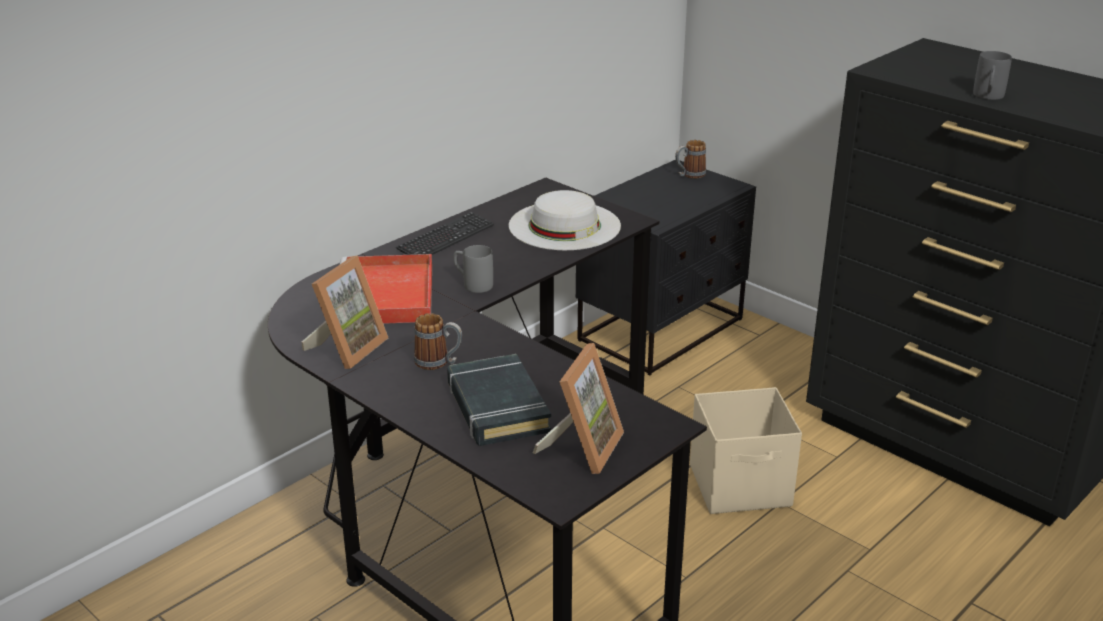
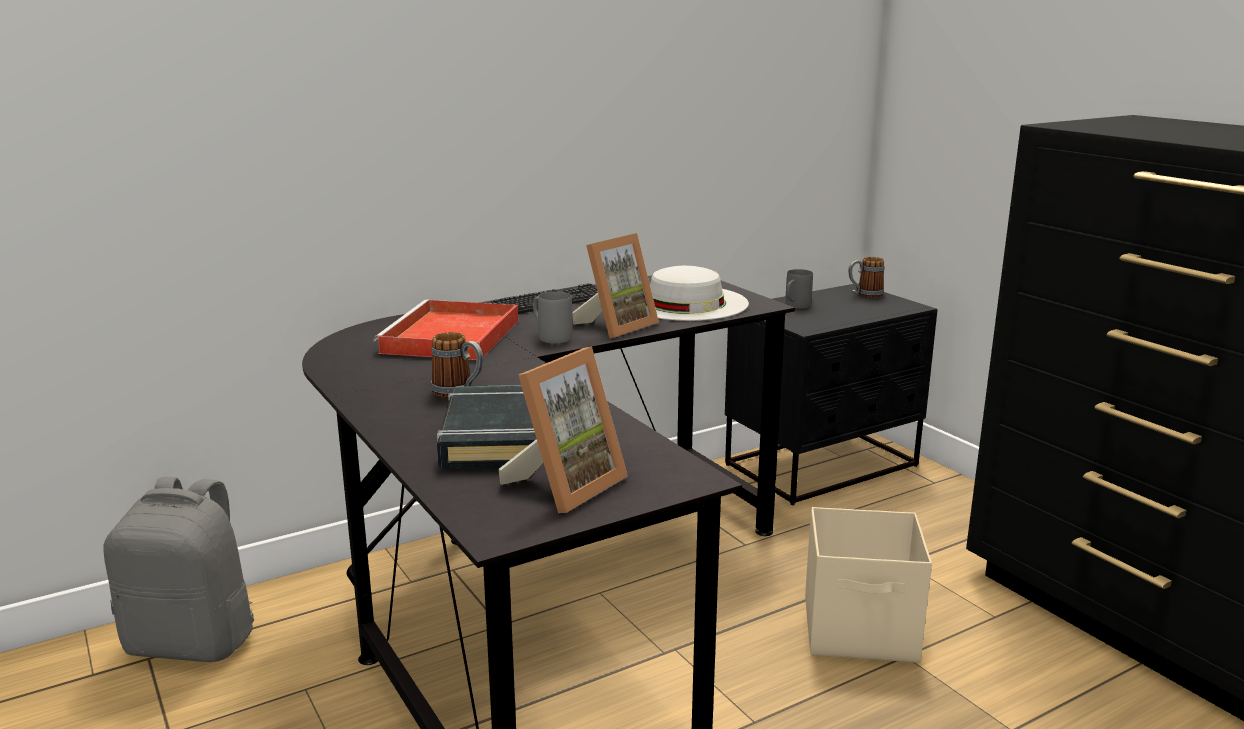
camera: 15 degrees right, 10 degrees down
picture frame [301,256,388,369] -> picture frame moved to [572,233,659,338]
grey mug [973,51,1012,100] -> grey mug moved to [785,269,813,309]
none -> grey backpack [103,477,255,662]

